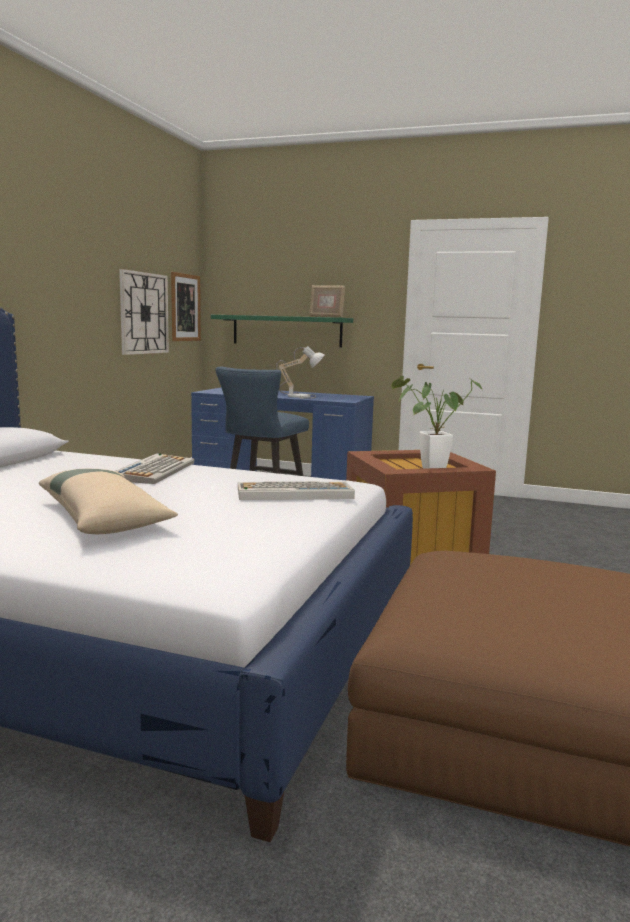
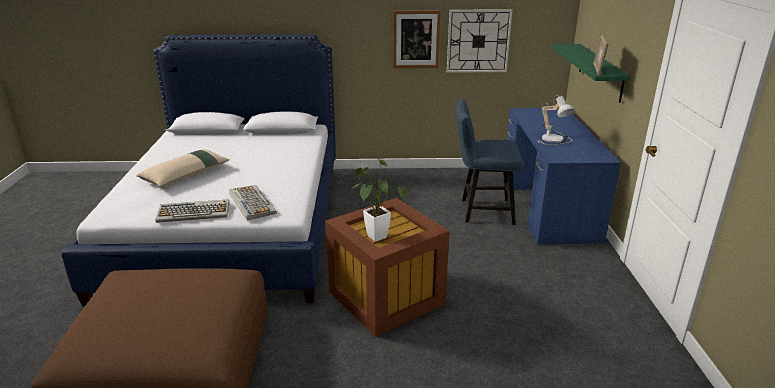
camera: 70 degrees right, 15 degrees up
keyboard [115,453,194,484] -> keyboard moved to [155,199,230,223]
picture [171,272,201,341] -> picture moved to [393,10,441,68]

